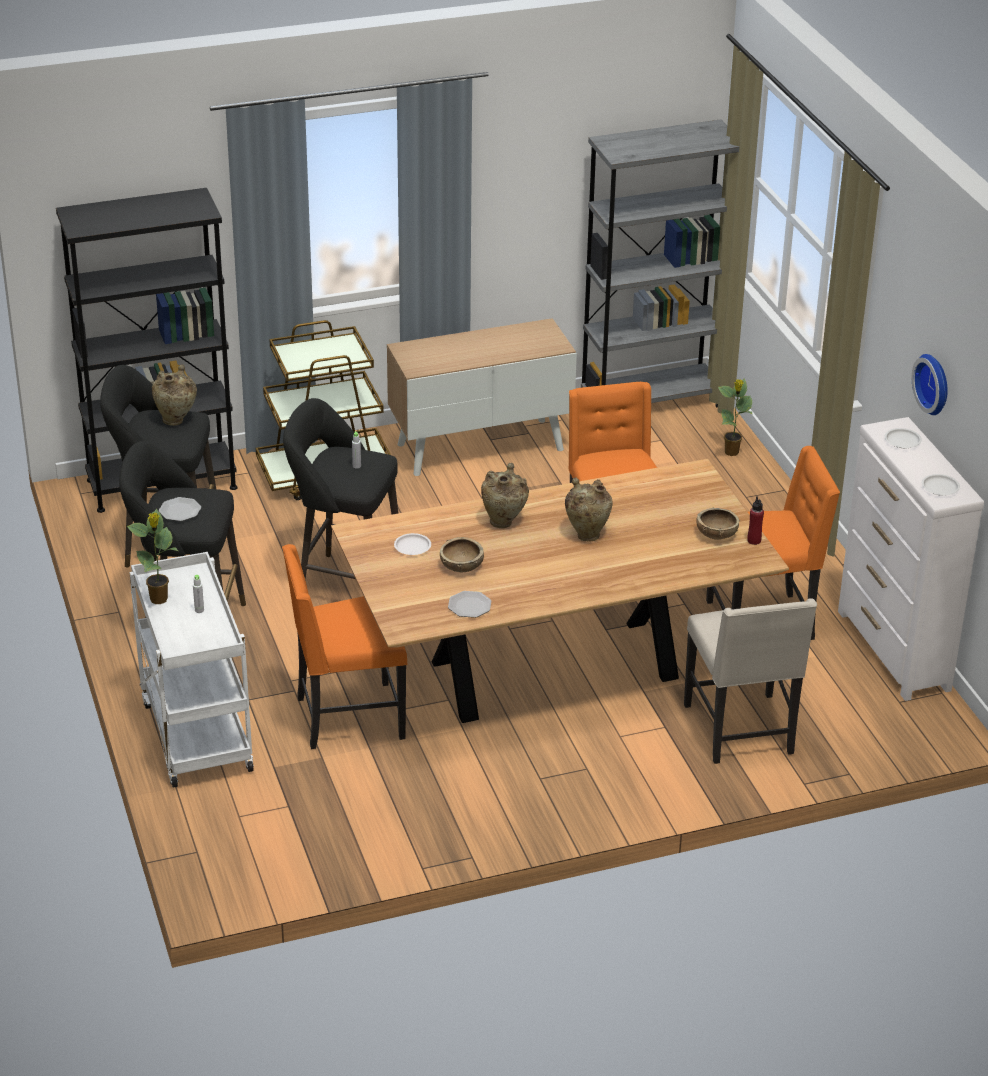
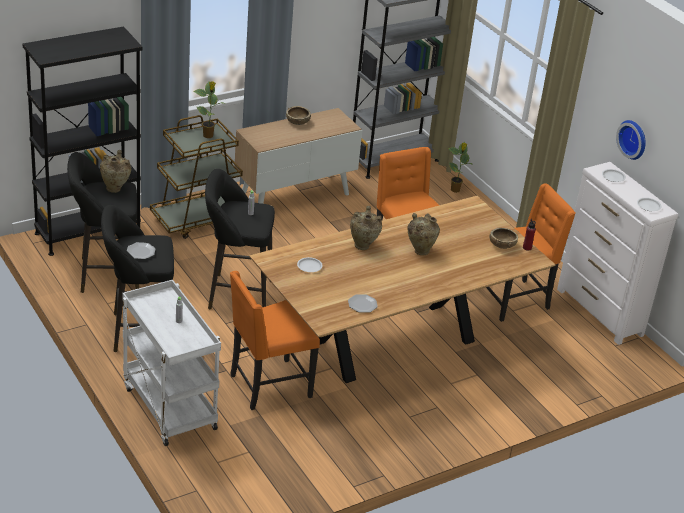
camera: 15 degrees left, 0 degrees up
potted plant [127,509,178,604] -> potted plant moved to [193,81,225,138]
brown bowl [440,537,484,572] -> brown bowl moved to [286,106,311,125]
beige chair [684,598,817,764] -> none

